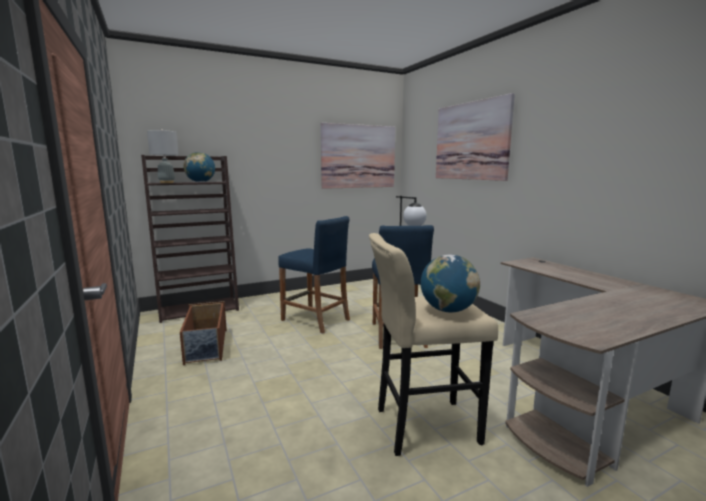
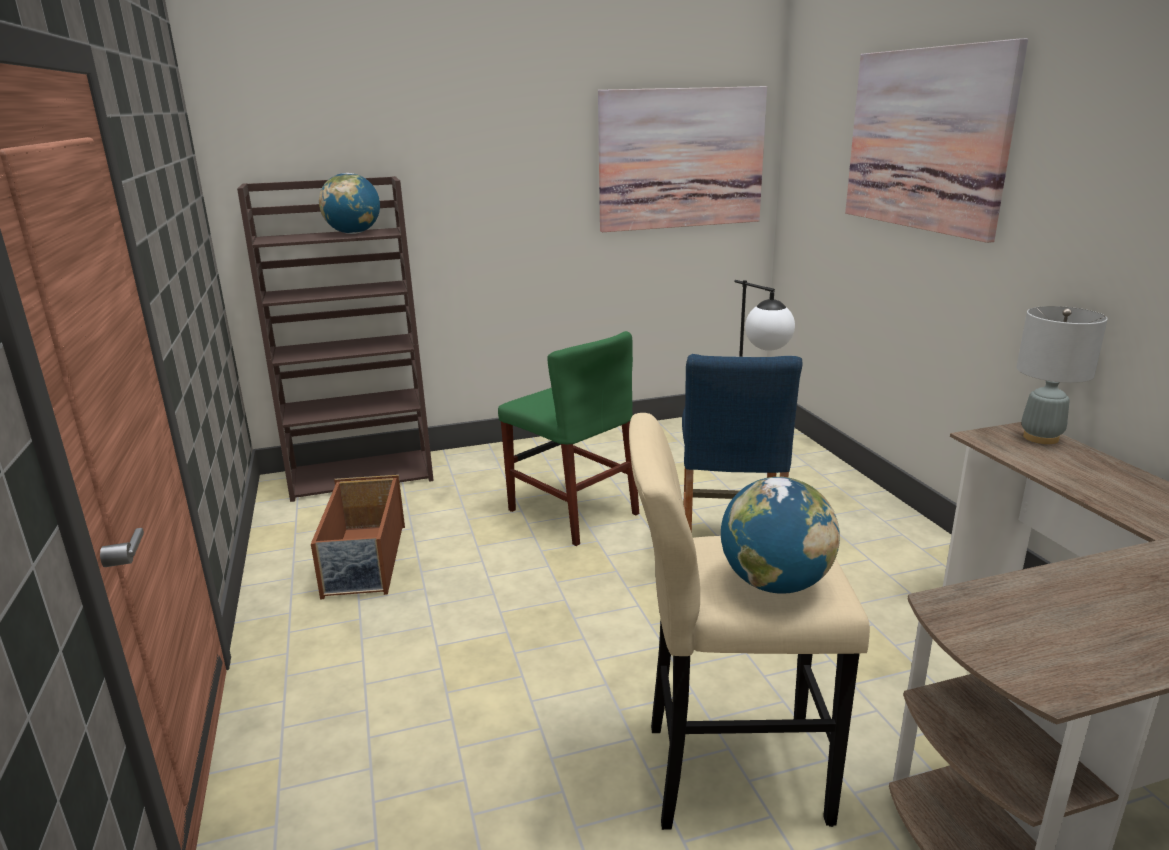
camera: 10 degrees right, 10 degrees up
grey table lamp [147,129,179,183] -> grey table lamp moved to [1016,306,1108,444]
blue stool [278,216,350,334] -> green chair [498,331,639,546]

